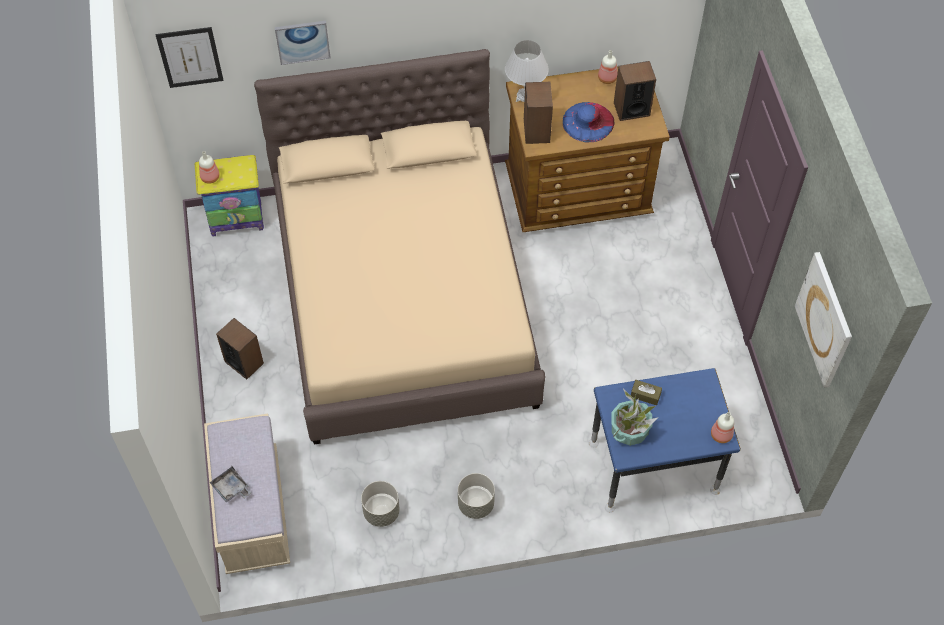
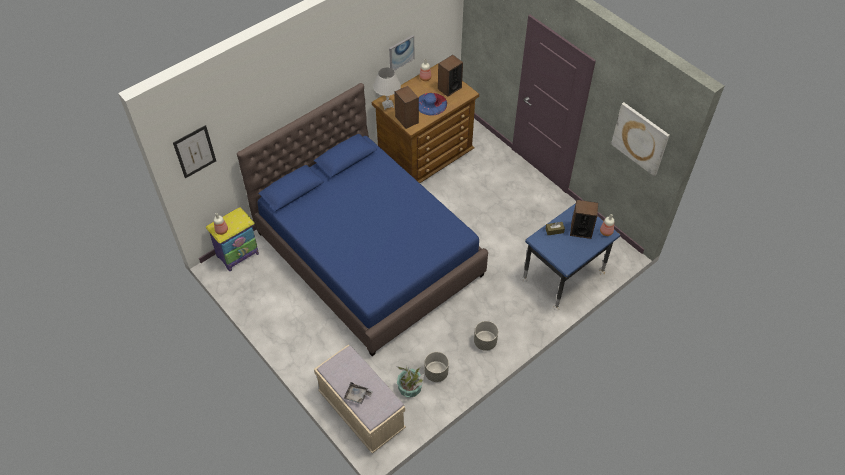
camera: 30 degrees left, 5 degrees down
speaker [216,318,264,380] -> speaker moved to [570,200,598,239]
beige bed [254,49,546,445] -> blue bed [237,83,488,356]
picture [275,21,331,65] -> picture moved to [389,35,414,71]
potted plant [611,389,658,446] -> potted plant moved to [397,366,425,398]

